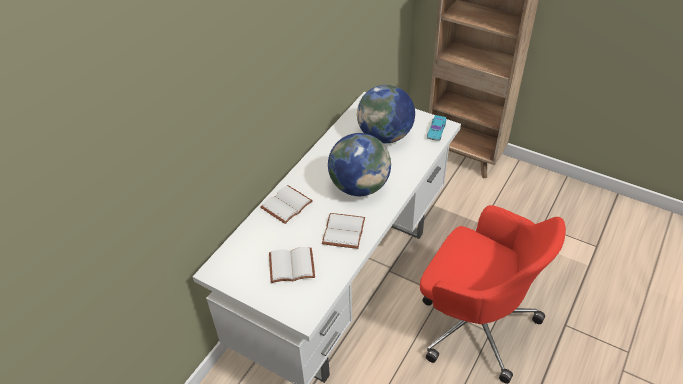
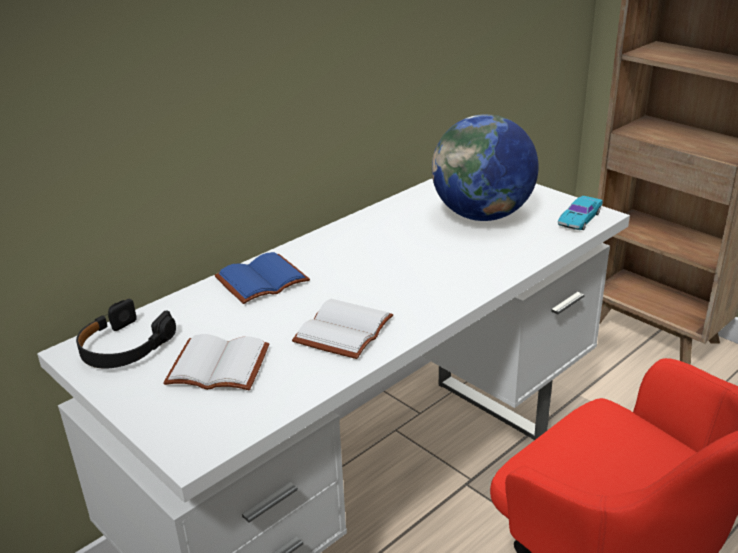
camera: 15 degrees right, 15 degrees down
white book [261,185,313,224] -> blue book [214,252,310,304]
globe [328,133,391,196] -> none
none -> black headphones [76,299,176,369]

